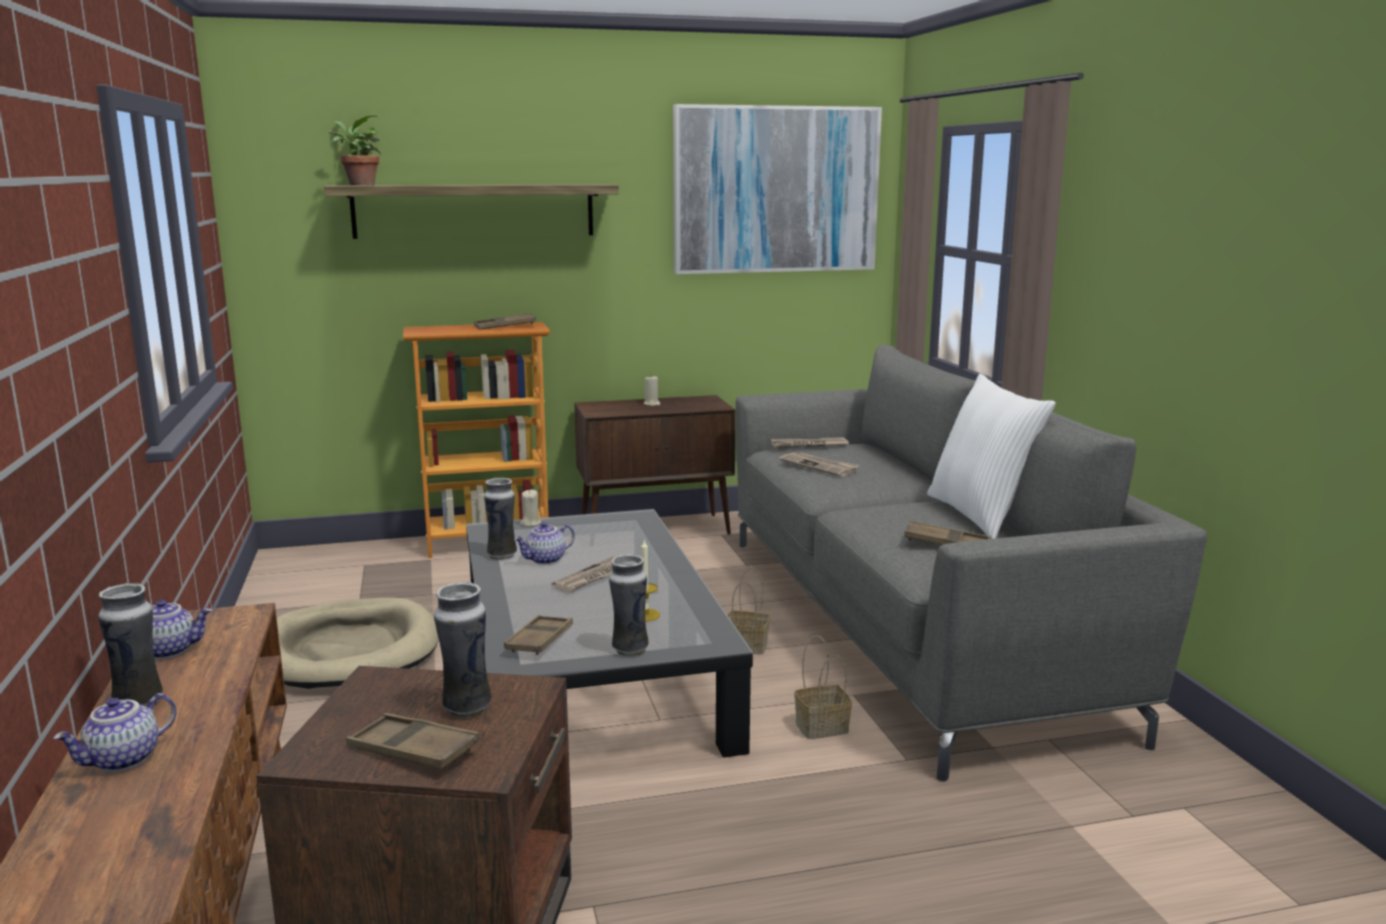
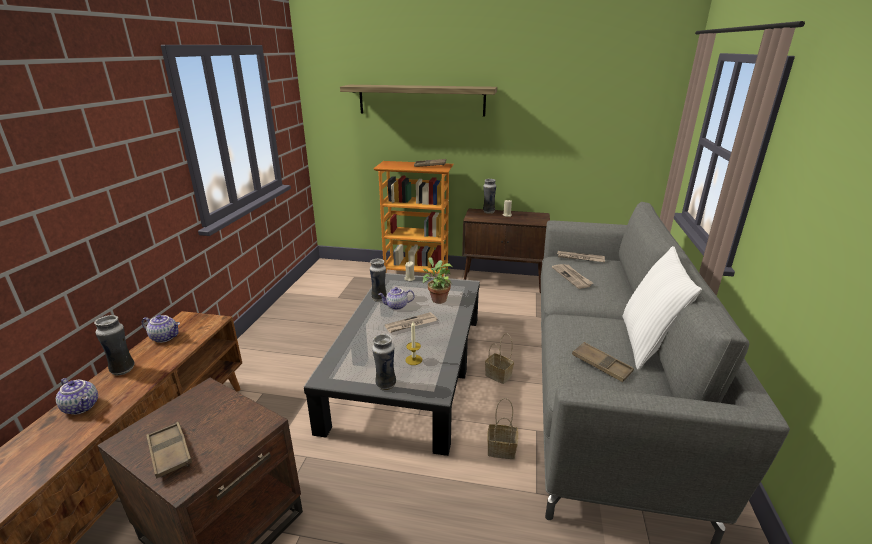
camera: 25 degrees right, 10 degrees up
teapot [53,693,176,772] -> teapot turned 120 degrees counterclockwise [56,378,98,415]
beige dog bed [277,598,439,689] -> none
potted plant [329,115,382,185] -> potted plant moved to [423,257,453,304]
vase [434,582,492,718] -> vase moved to [483,179,496,214]
brown tray [504,615,573,655] -> none
picture [673,104,882,274] -> none

